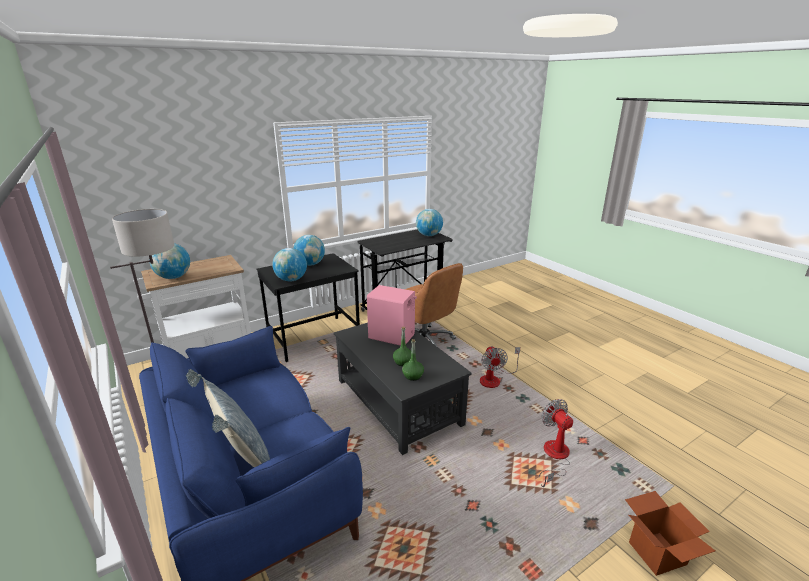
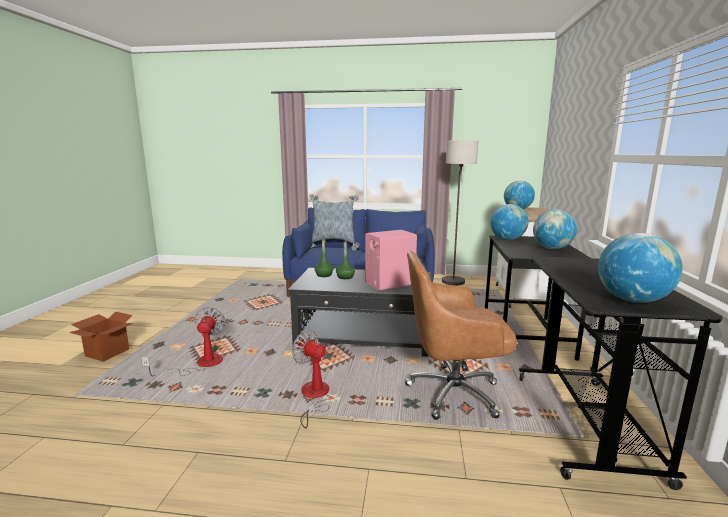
camera: 130 degrees right, 10 degrees down
fan [539,399,573,487] -> fan turned 105 degrees counterclockwise [141,307,226,376]

